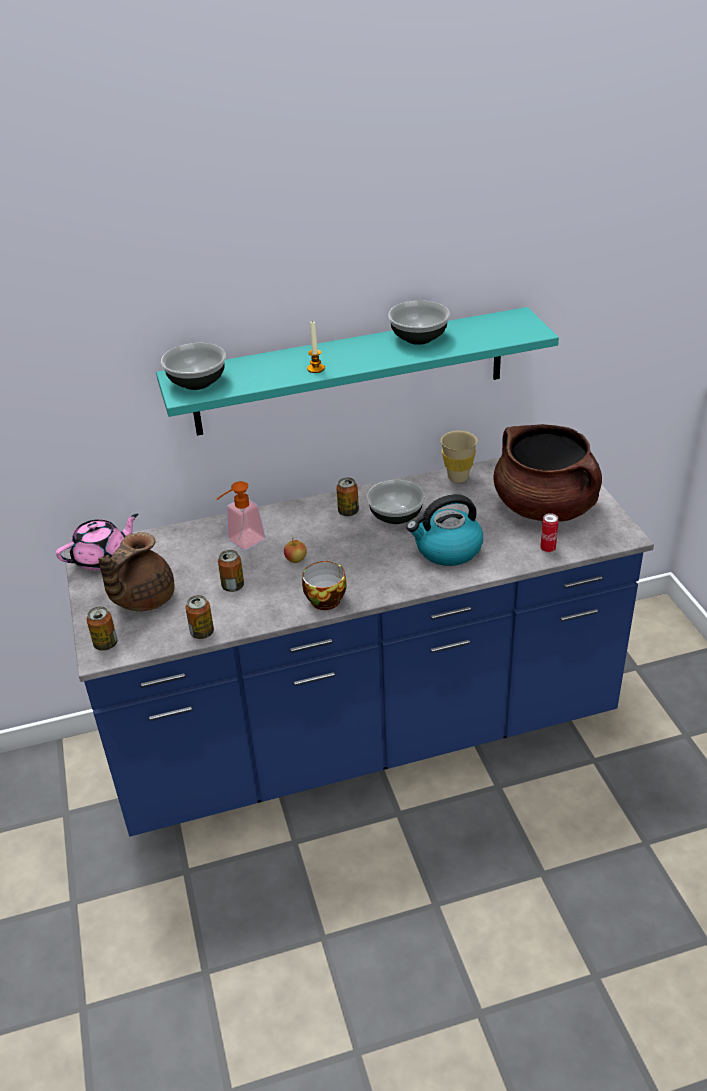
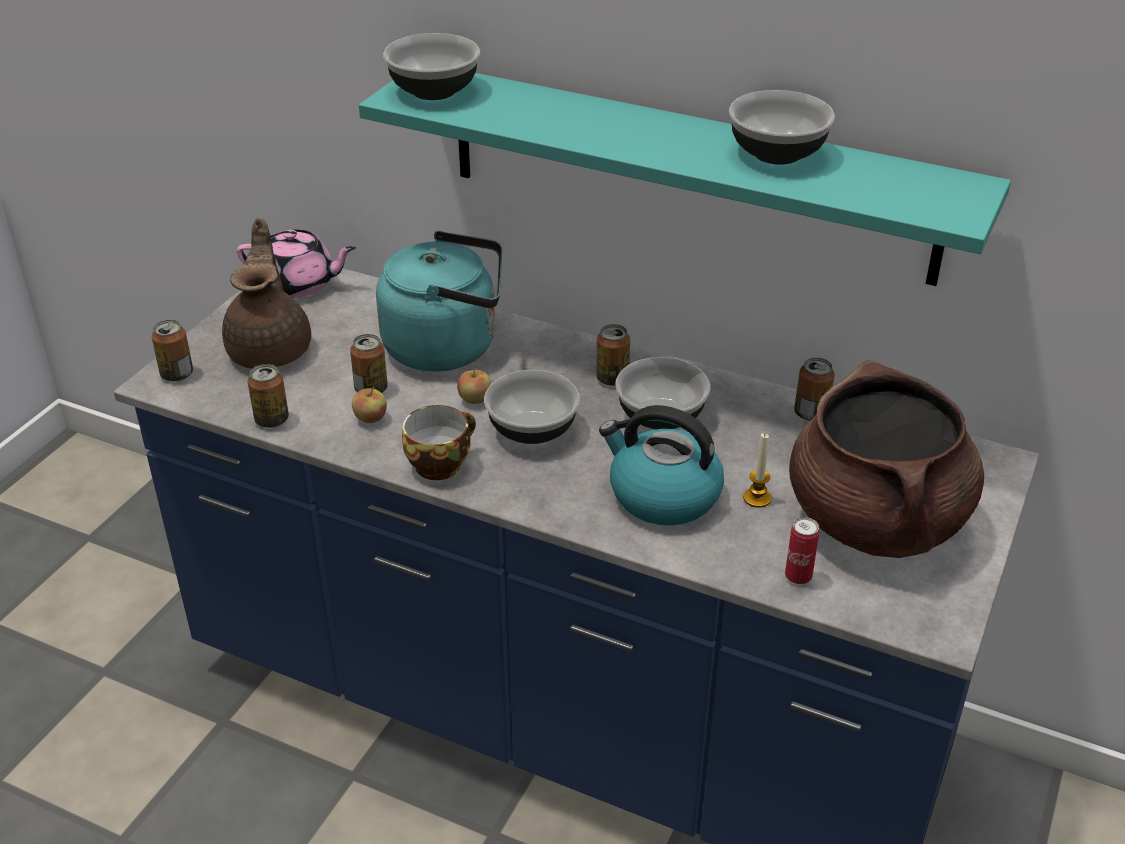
camera: 40 degrees right, 0 degrees up
brown teapot [98,532,174,611] -> brown teapot turned 105 degrees clockwise [222,218,311,369]
soap dispenser [217,481,266,550] -> turquoise kettle [376,231,502,372]
candle [307,320,325,373] -> candle moved to [743,433,772,508]
beige cup [441,431,478,483] -> can [794,358,835,421]
none -> apple [352,386,387,423]
none -> bowl [484,370,580,444]

